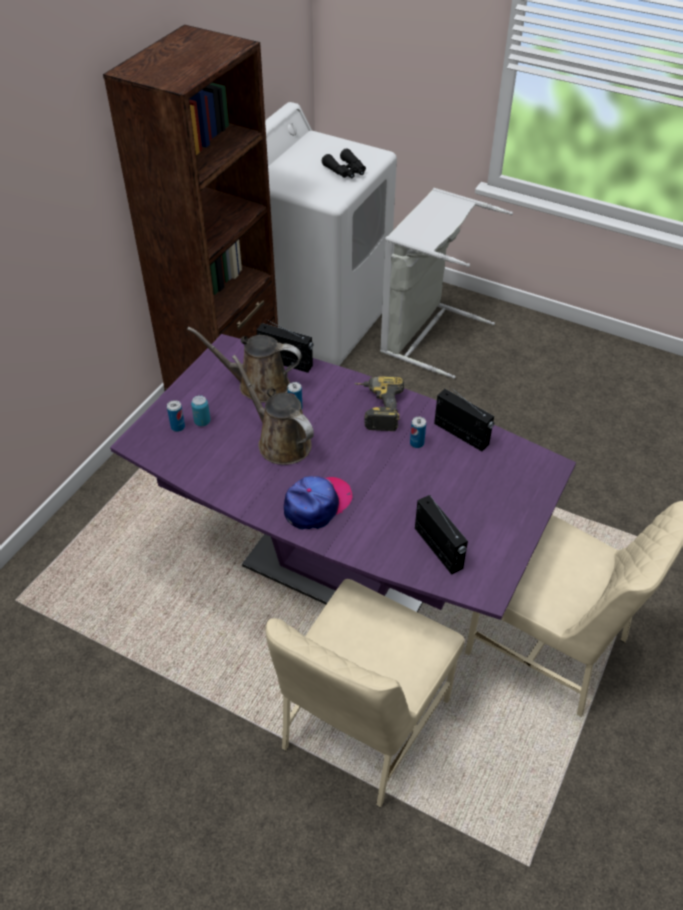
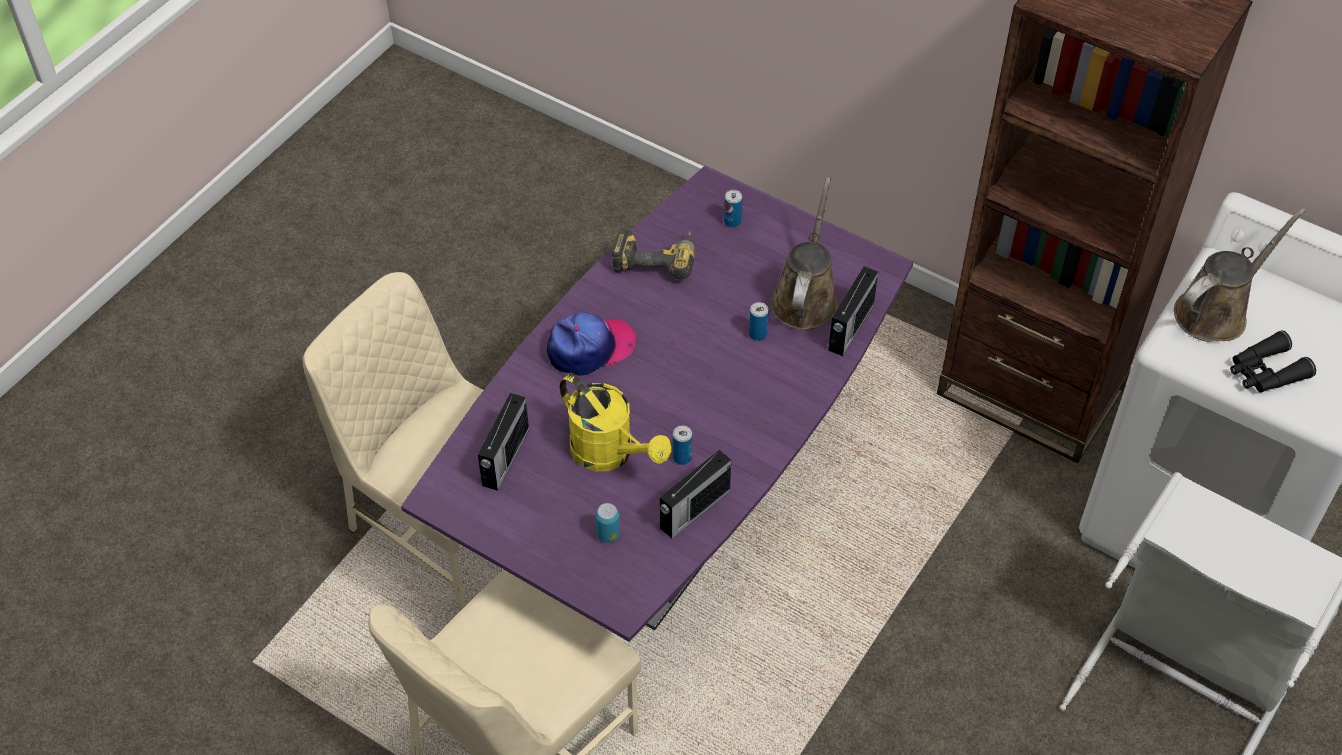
camera: 95 degrees right, 5 degrees up
can [191,395,211,426] -> can moved to [596,503,620,543]
brown watering can [232,355,314,465] -> brown watering can moved to [1174,208,1306,342]
cap [284,476,352,529] -> cap turned 75 degrees counterclockwise [547,312,636,376]
power drill [354,376,404,431] -> power drill moved to [612,227,695,280]
radio [415,495,468,575] -> radio turned 45 degrees counterclockwise [478,393,529,491]
none -> yellow watering can [559,374,671,471]

